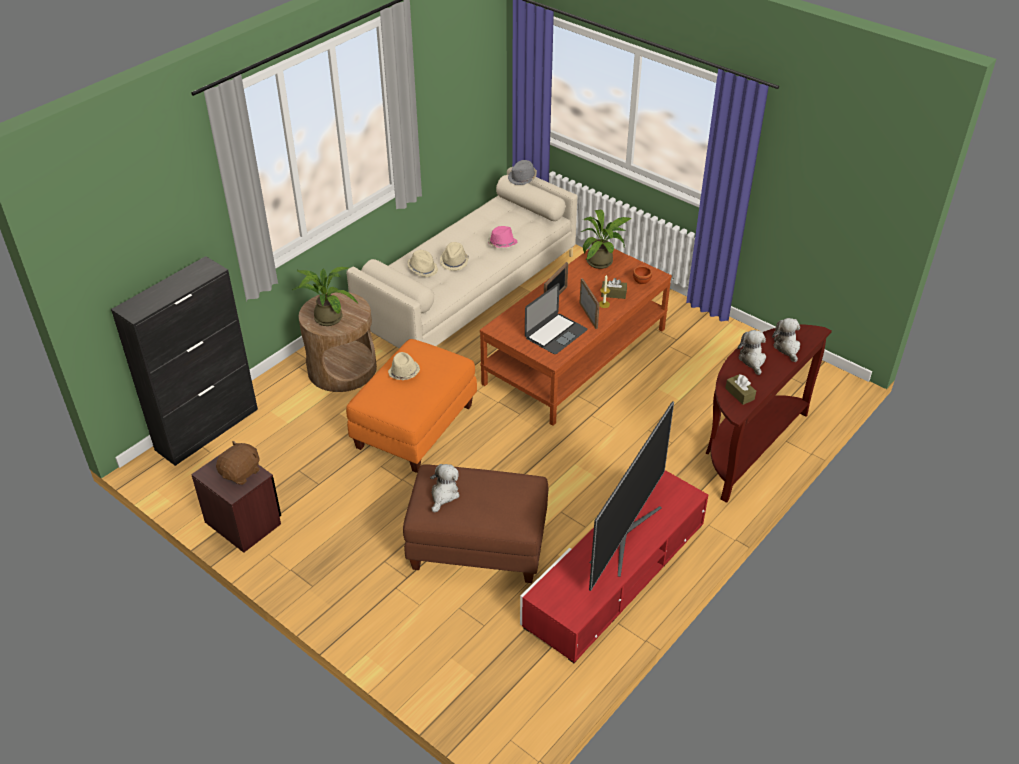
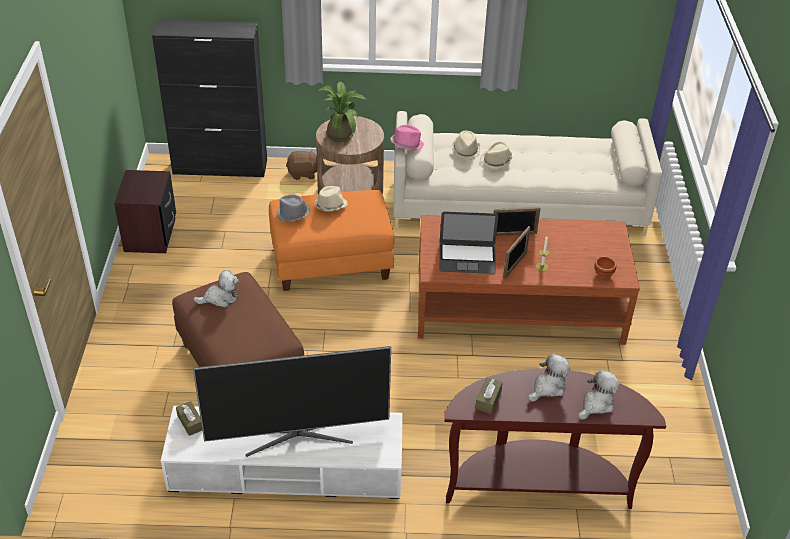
camera: 50 degrees right, 0 degrees up
brown plush toy [216,441,260,485] -> brown plush toy moved to [286,149,317,180]
pink hat [488,226,517,248] -> pink hat moved to [390,125,424,151]
grey hat [508,160,537,185] -> grey hat moved to [276,194,310,222]
red tv stand [520,470,708,663] -> white tv stand [161,406,403,499]
potted plant [581,210,632,269] -> none
brown tissue box [601,278,627,299] -> brown tissue box moved to [176,401,202,436]

